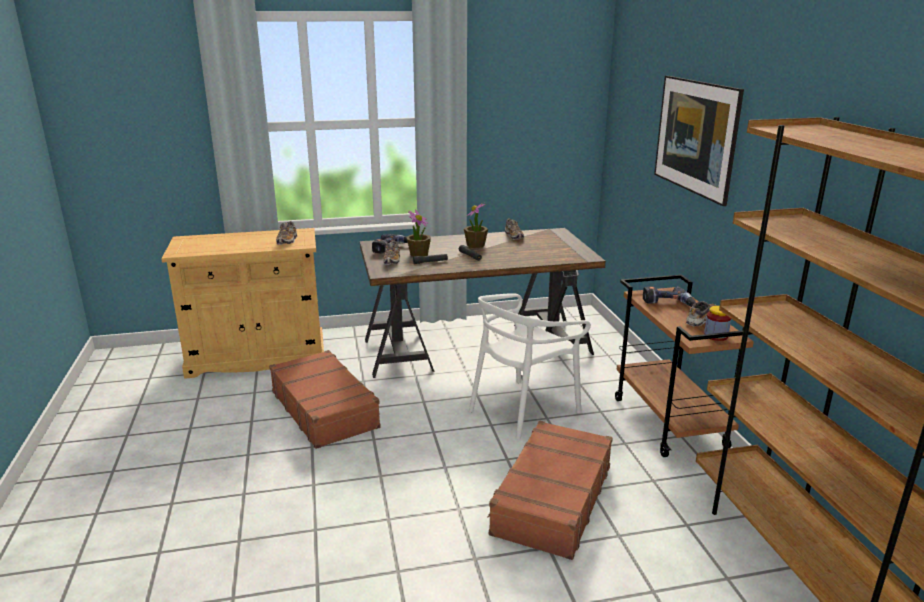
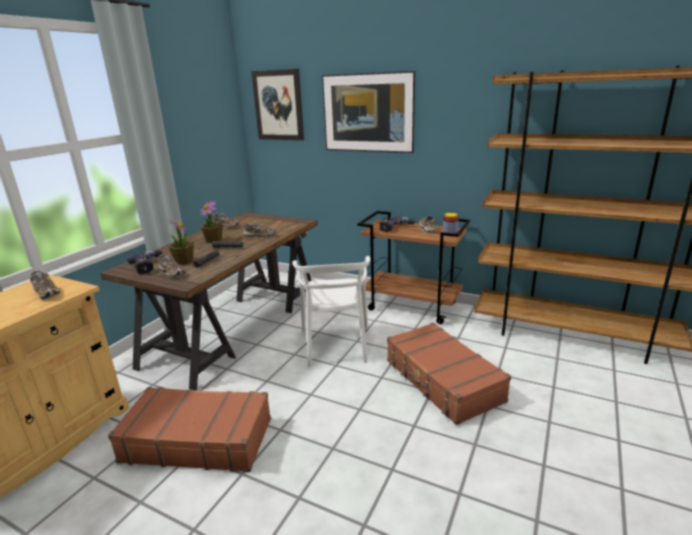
camera: 50 degrees left, 0 degrees up
none -> shoe [242,222,275,238]
none -> picture [251,69,304,140]

